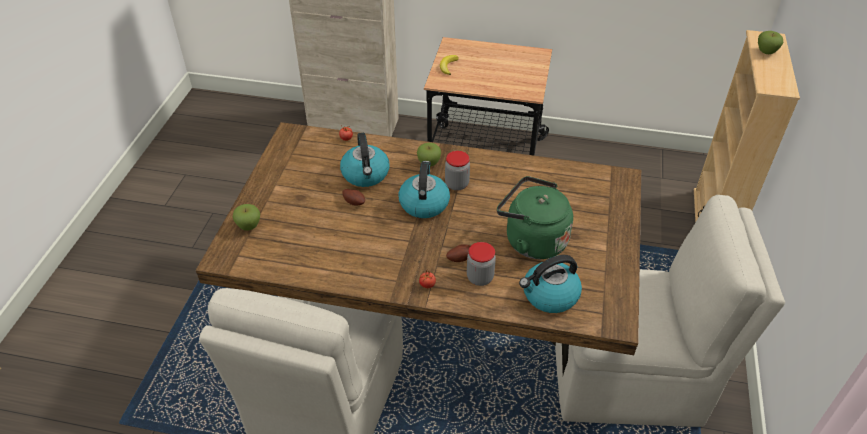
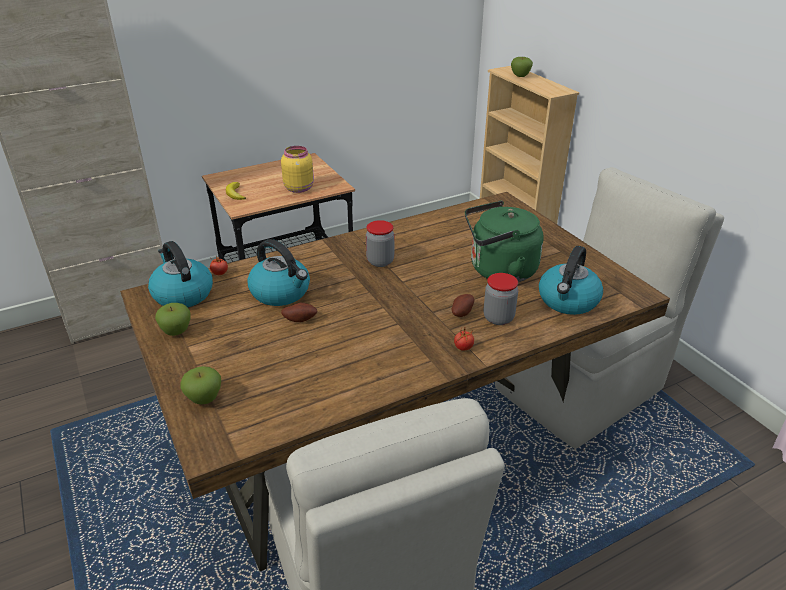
camera: 40 degrees left, 10 degrees down
kettle [398,161,450,218] -> kettle moved to [148,241,213,307]
apple [417,142,441,167] -> apple moved to [155,303,191,336]
none -> yellow jar [281,146,314,193]

